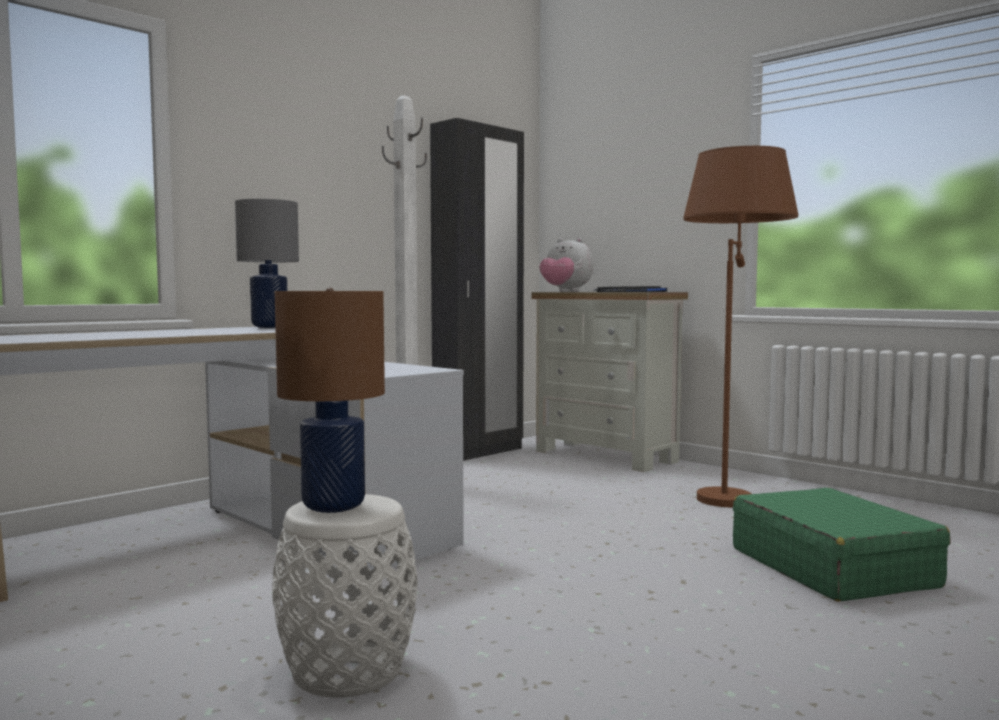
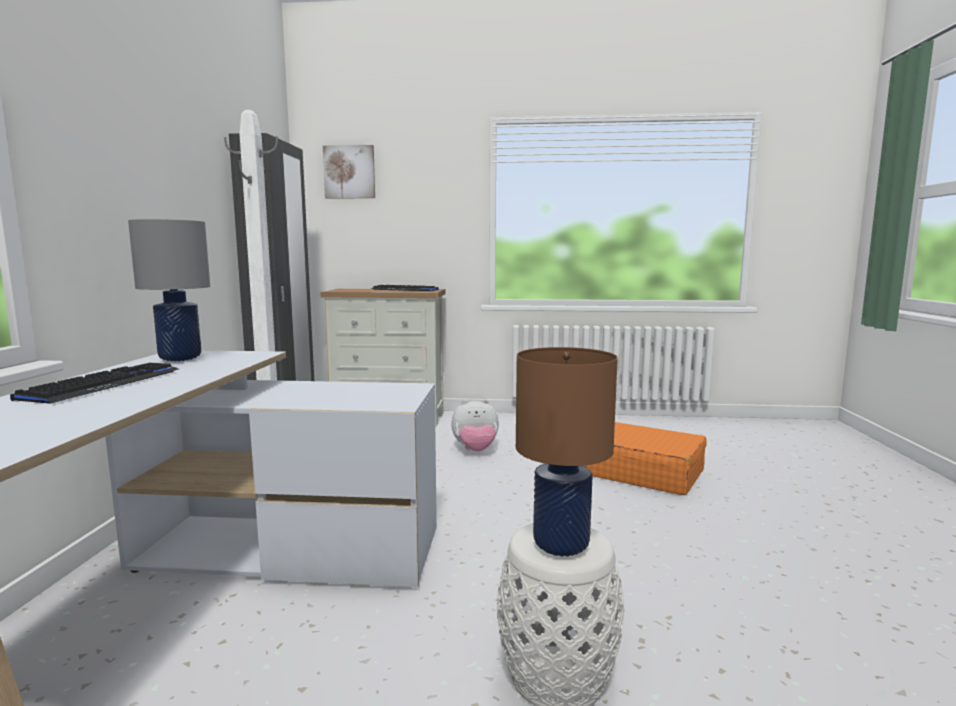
camera: 40 degrees left, 5 degrees up
plush toy [539,238,594,292] -> plush toy moved to [451,399,499,451]
brown floor lamp [683,146,798,507] -> none
green suitcase [733,488,951,602] -> orange suitcase [583,422,707,495]
none -> keyboard [10,362,179,404]
none -> picture [323,145,375,199]

